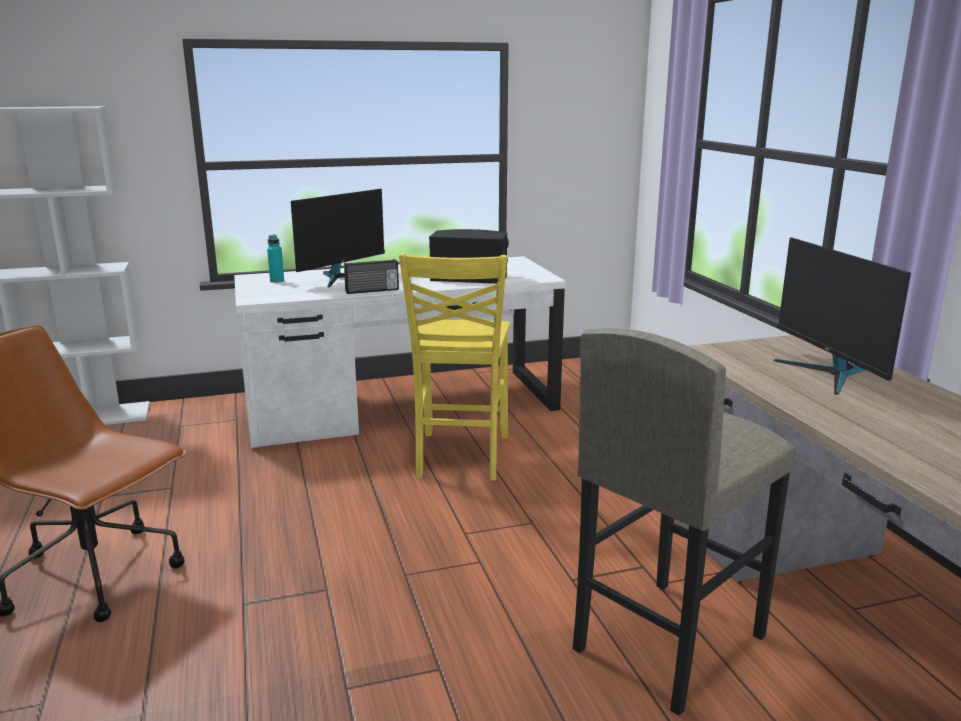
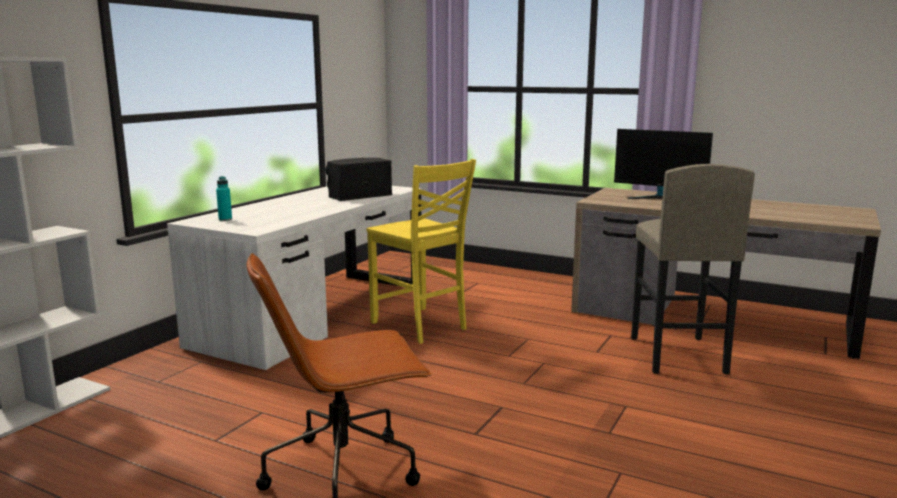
camera: 45 degrees left, 5 degrees down
monitor [291,189,385,287] -> none
radio [344,259,399,294] -> none

